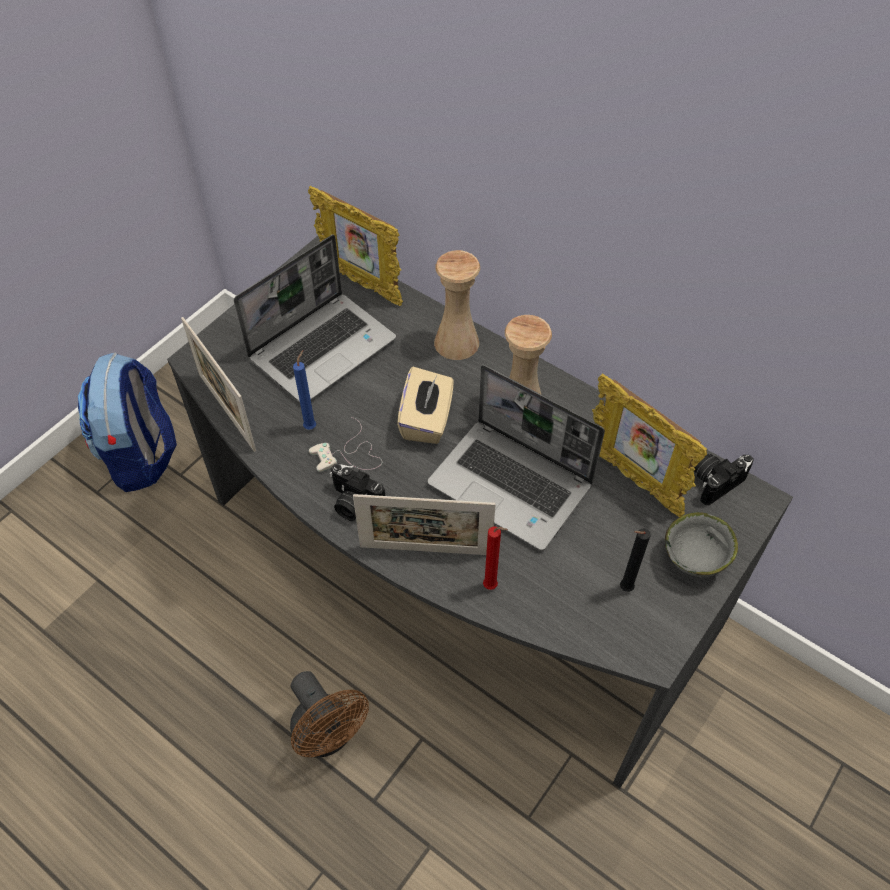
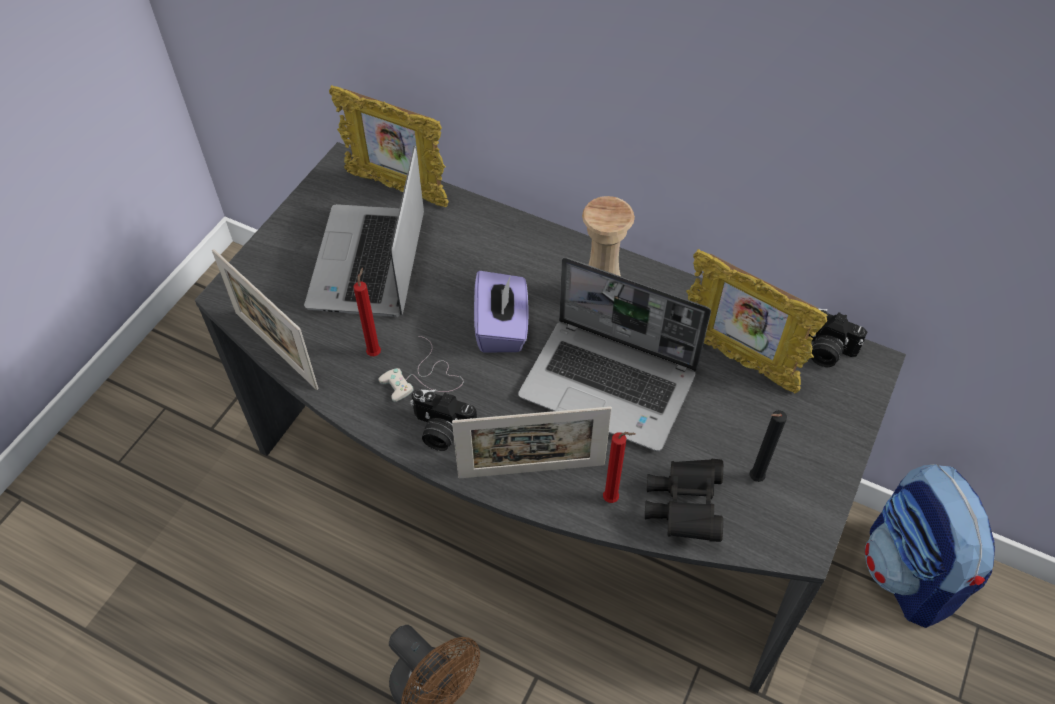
camera: 10 degrees left, 0 degrees up
backpack [78,352,177,492] -> backpack moved to [865,464,995,628]
laptop [234,234,396,403] -> laptop turned 150 degrees clockwise [304,146,424,317]
blue candle [293,350,316,430] -> red candle [353,268,381,356]
beige tissue box [397,367,453,444] -> purple tissue box [474,271,528,353]
beige vase [434,250,480,360] -> none
grey bowl [665,512,738,577] -> none
camera [694,454,754,505] -> camera turned 105 degrees counterclockwise [808,309,867,367]
none -> black binoculars [645,459,723,542]

